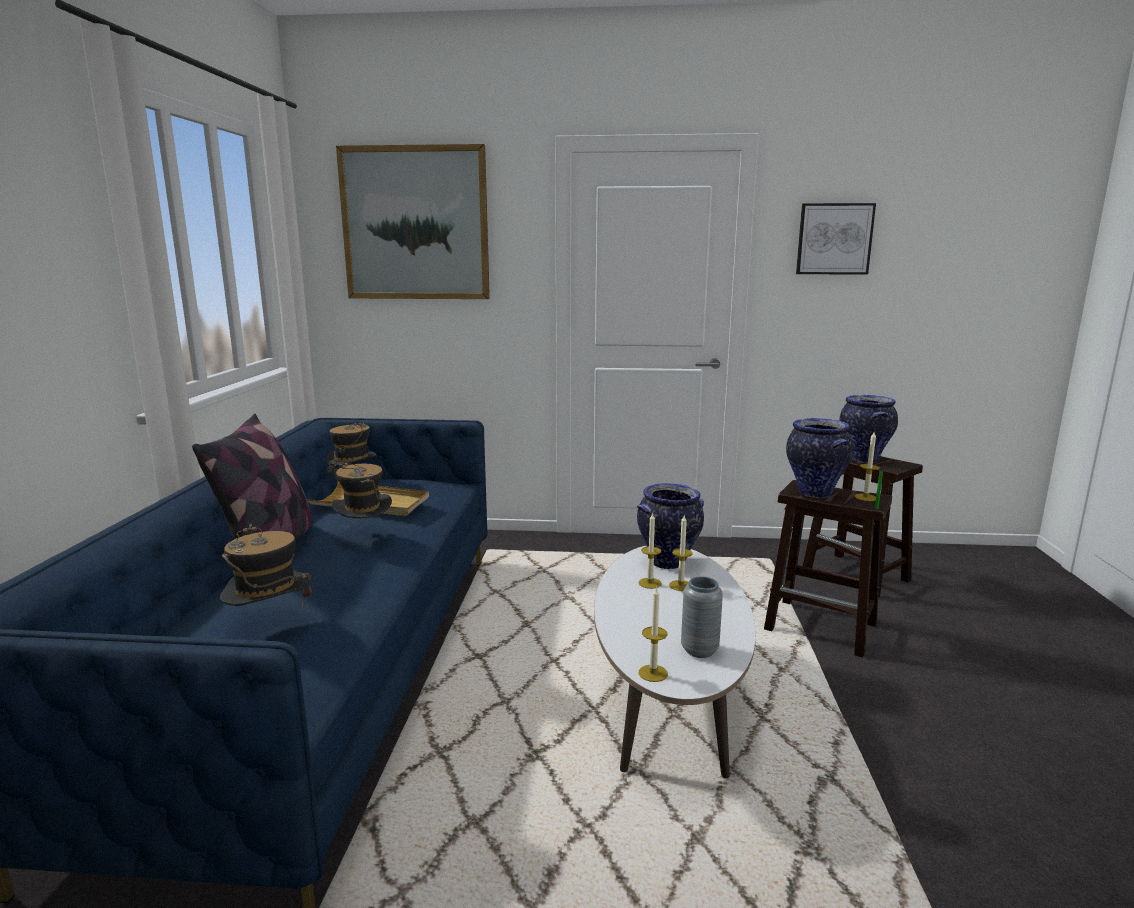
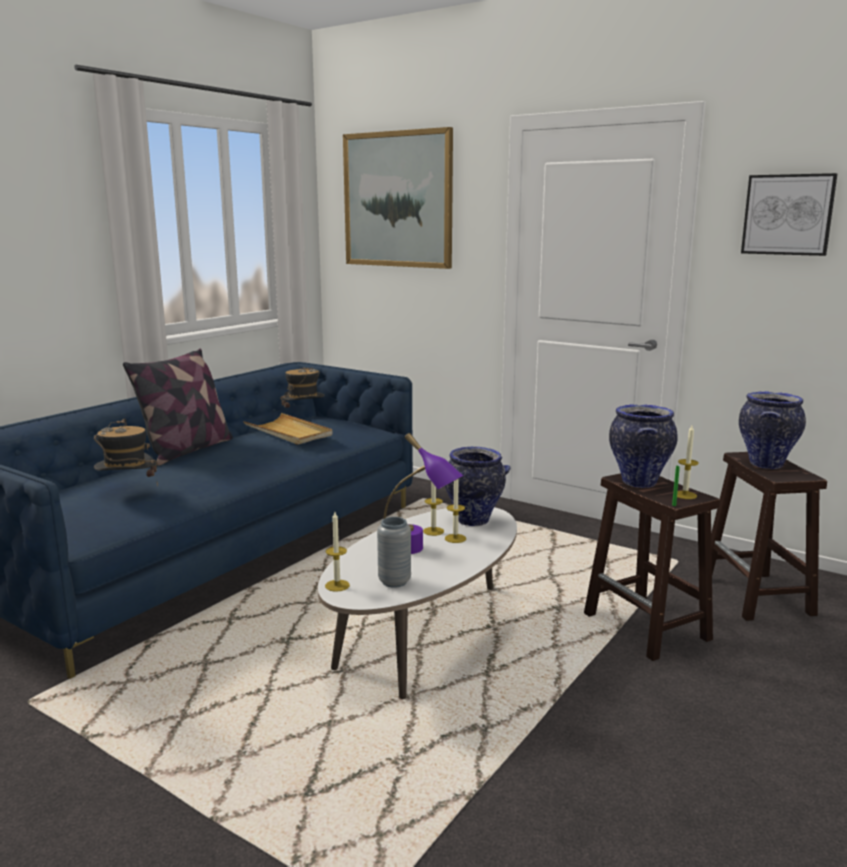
camera: 30 degrees right, 0 degrees up
hat [331,463,392,528] -> none
none -> purple table lamp [384,433,463,554]

